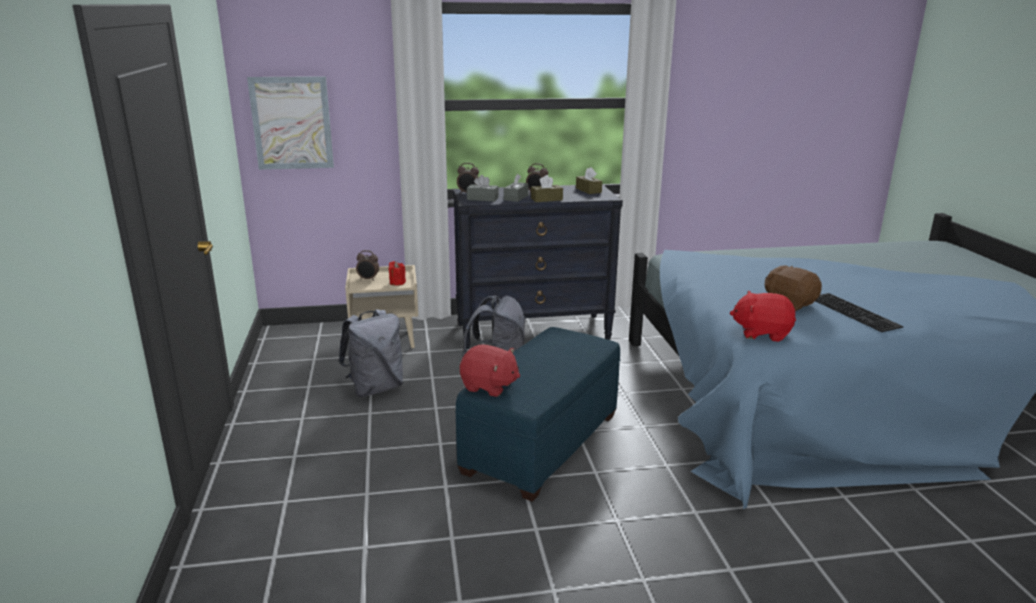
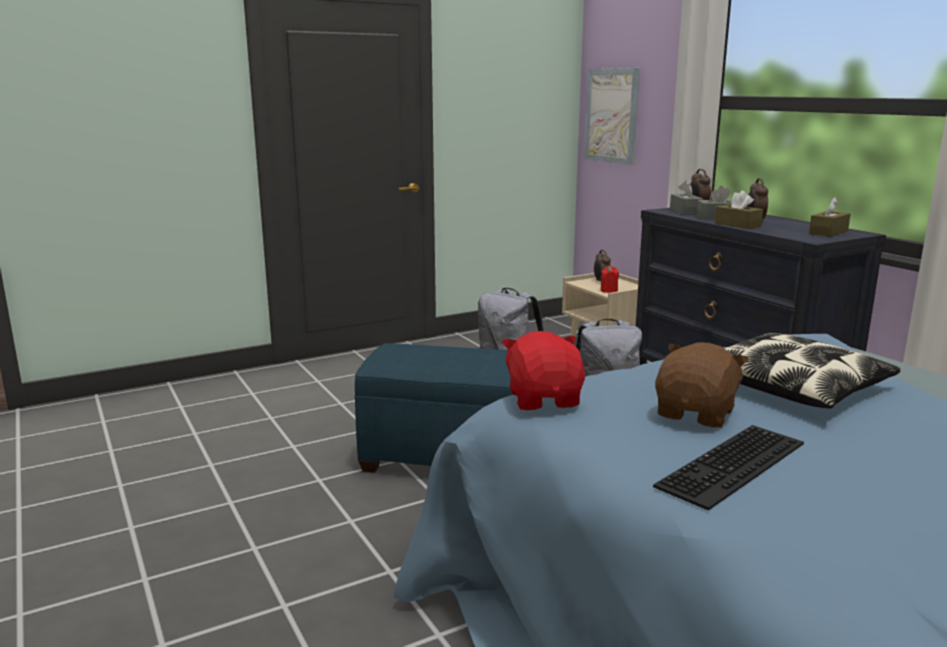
camera: 70 degrees right, 5 degrees down
red plush toy [460,344,520,397] -> none
none -> pillow [724,333,901,409]

